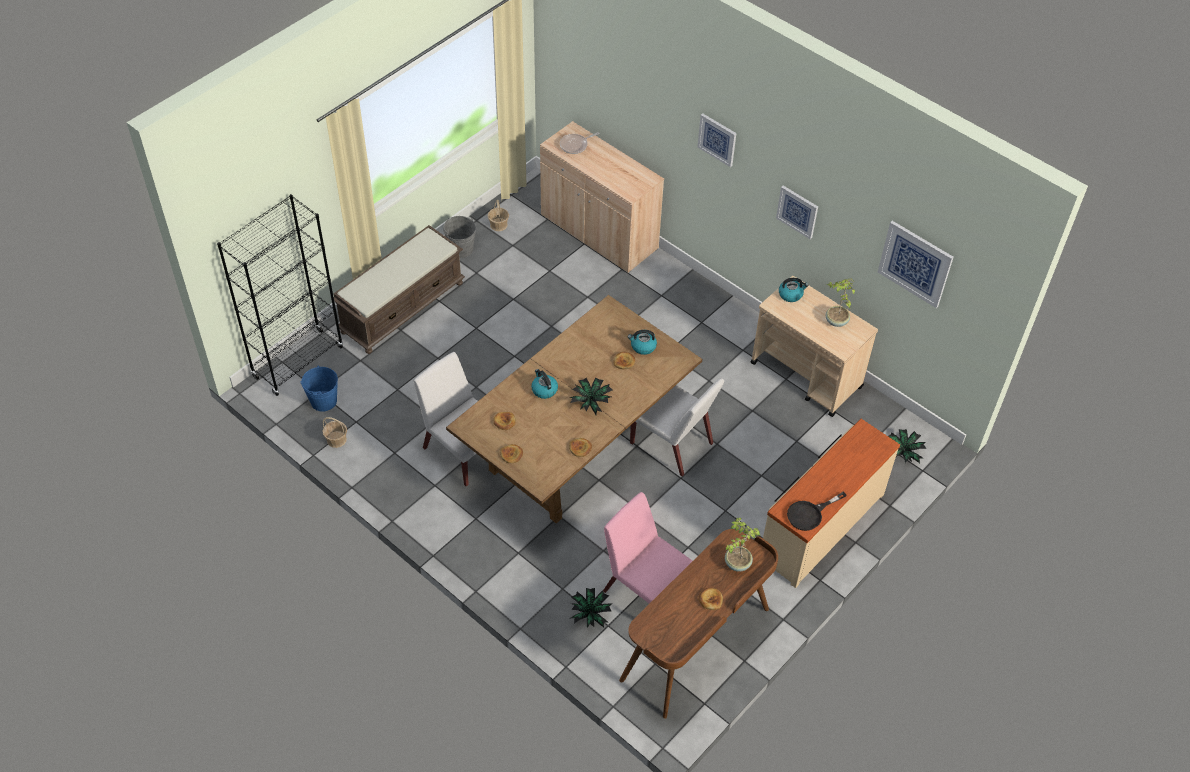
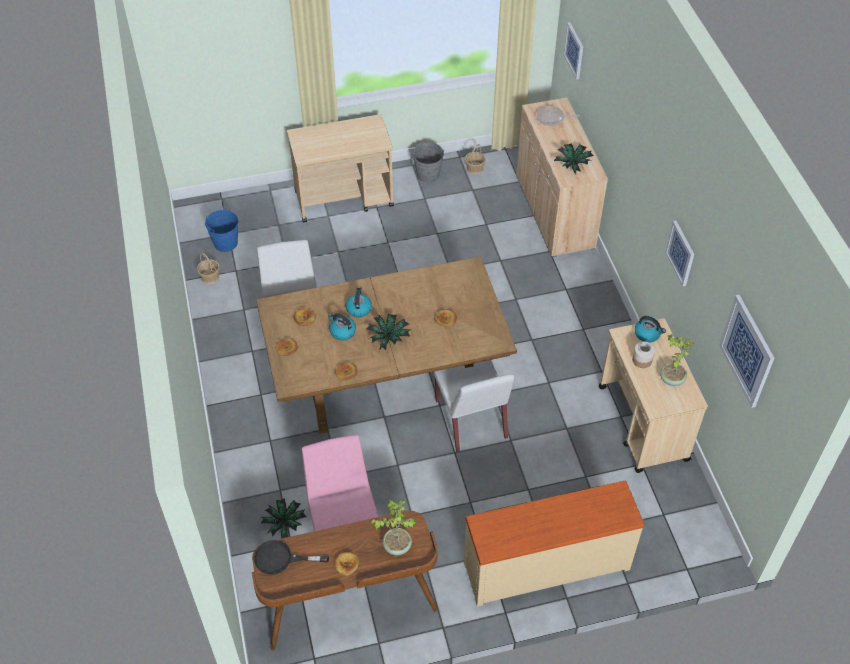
camera: 35 degrees right, 0 degrees up
black bookcase [217,194,343,396] -> none
brown bench [334,225,465,354] -> beige cart [287,114,394,223]
kettle [627,330,657,355] -> kettle moved to [328,313,356,340]
picture [698,113,736,167] -> picture moved to [563,22,583,80]
black frying pan [787,492,847,531] -> black frying pan moved to [254,540,329,575]
potted plant [888,429,926,463] -> potted plant moved to [554,143,594,174]
none -> jar [632,341,655,368]

